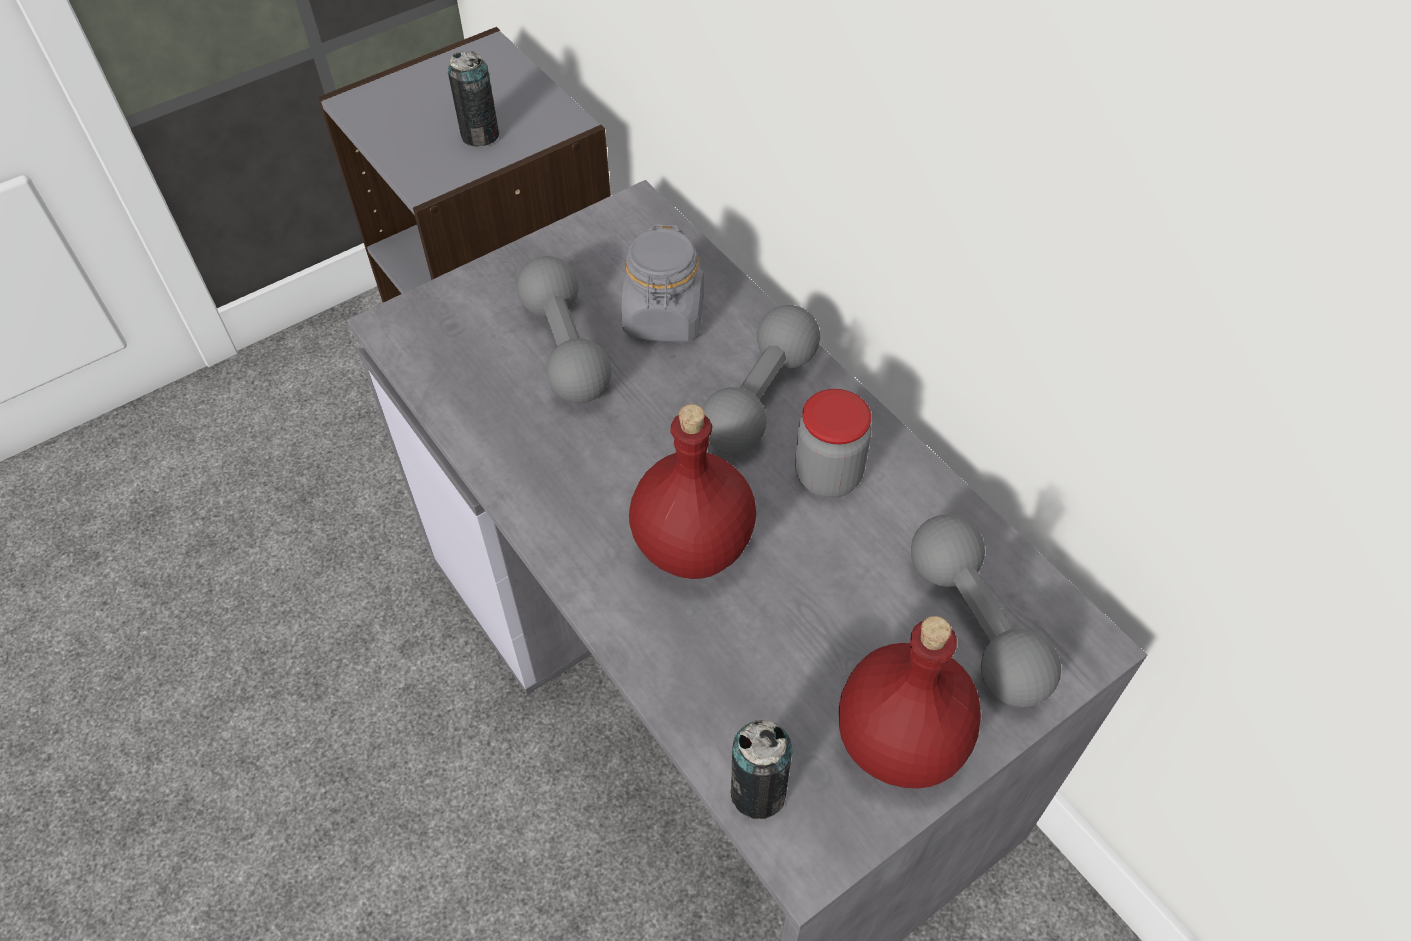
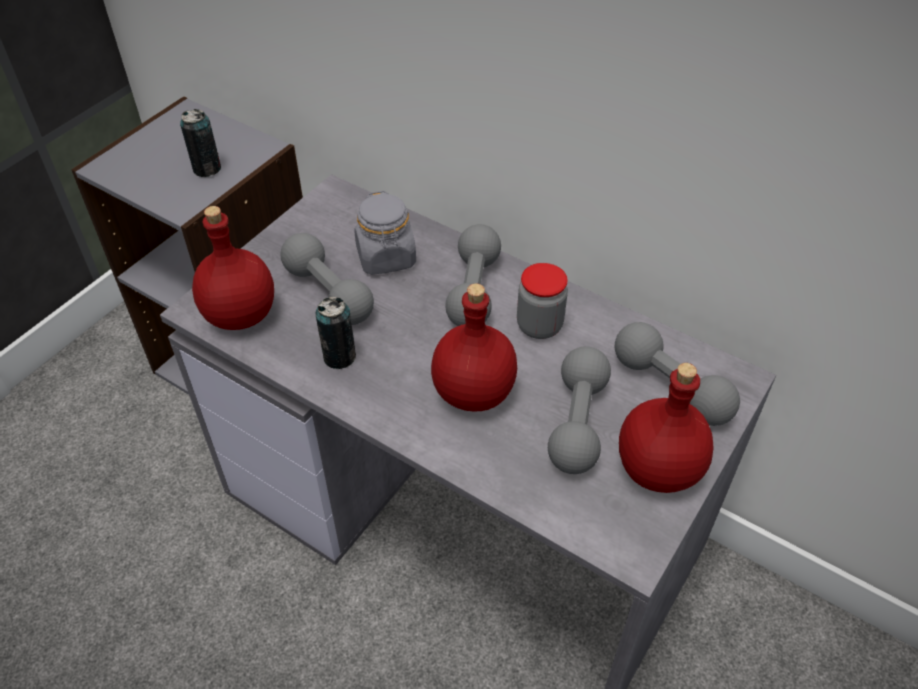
camera: 20 degrees left, 5 degrees down
can [731,720,793,819] -> can moved to [316,297,356,369]
none -> red bottle [192,206,274,330]
none -> grey dumbbell [548,346,611,474]

